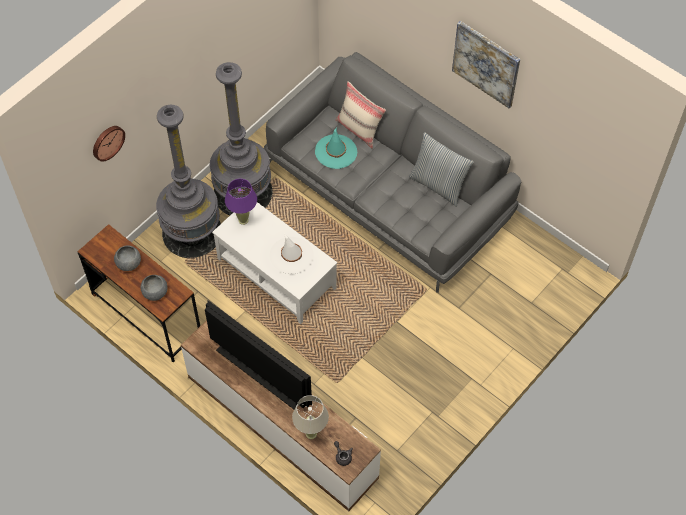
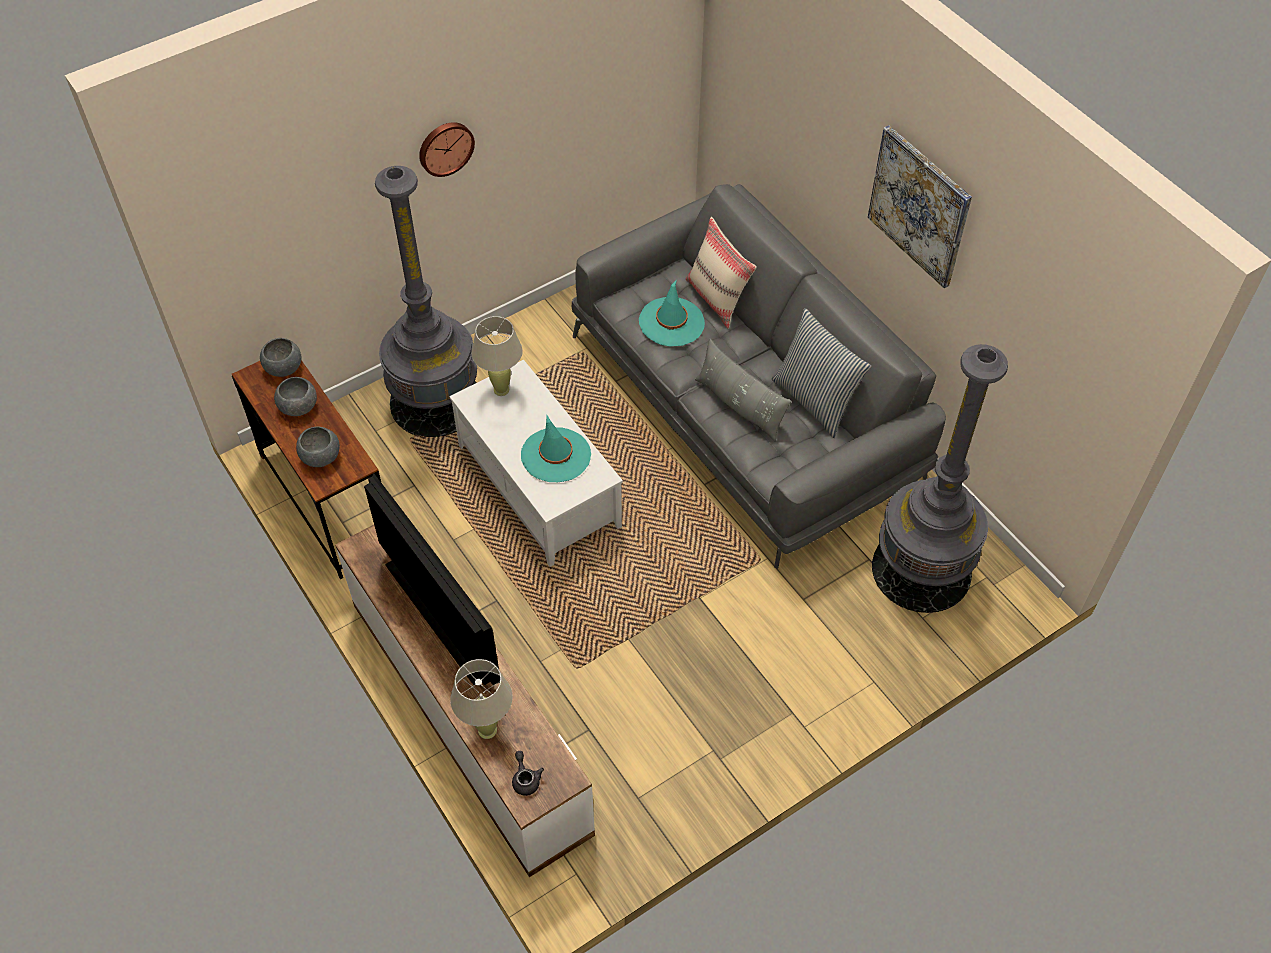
camera: 15 degrees right, 5 degrees down
wall clock [93,126,125,162] -> wall clock moved to [419,122,475,177]
grey floor lamp [210,62,273,215] -> grey floor lamp moved to [872,344,1008,613]
purple table lamp [225,178,257,225] -> beige table lamp [471,316,523,396]
white hat [269,234,314,274] -> turquoise hat [521,416,591,483]
none -> grey bowl [260,338,302,377]
none -> grey pillow [695,339,791,441]

